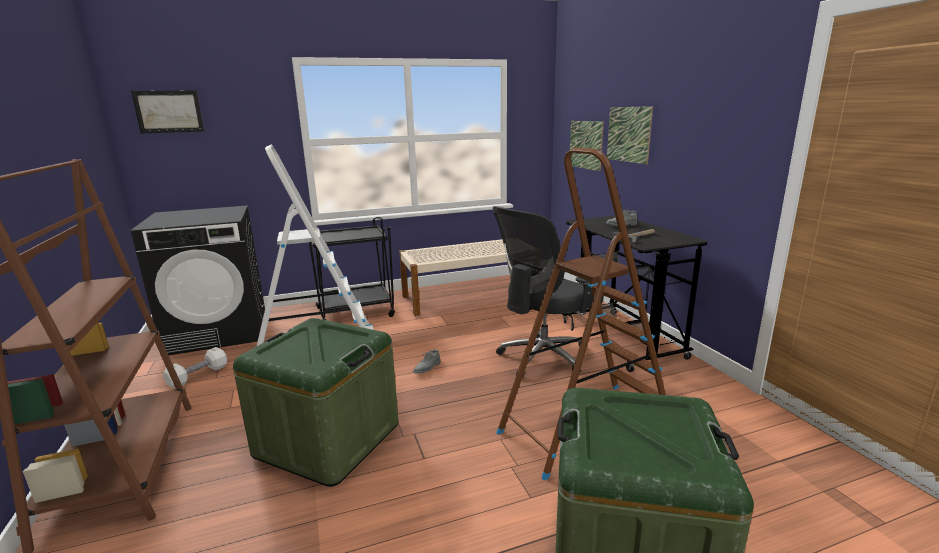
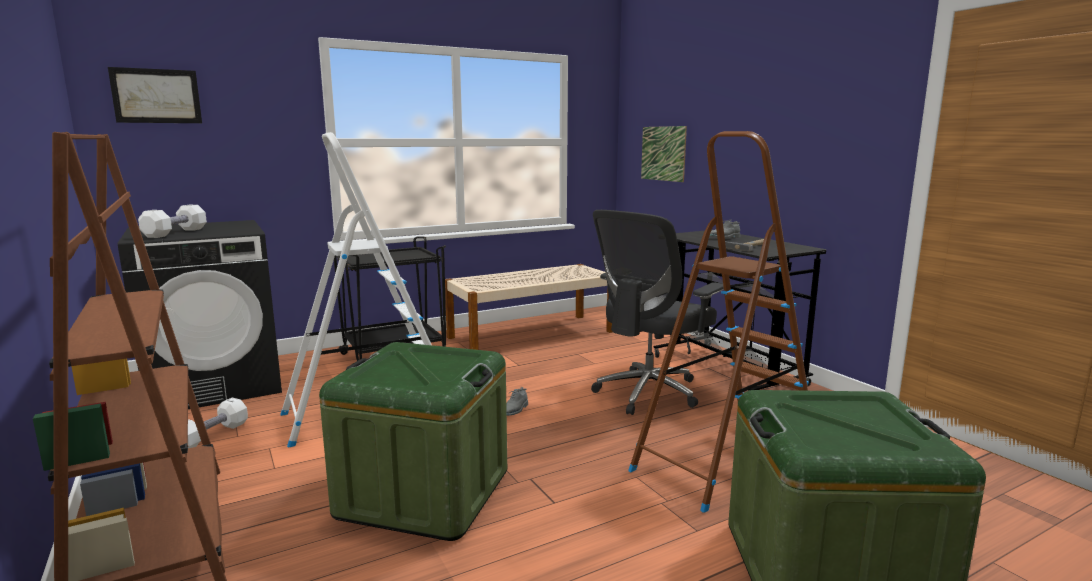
camera: 10 degrees left, 5 degrees down
picture [607,106,653,164] -> none
none -> white dumbbell [138,205,207,238]

